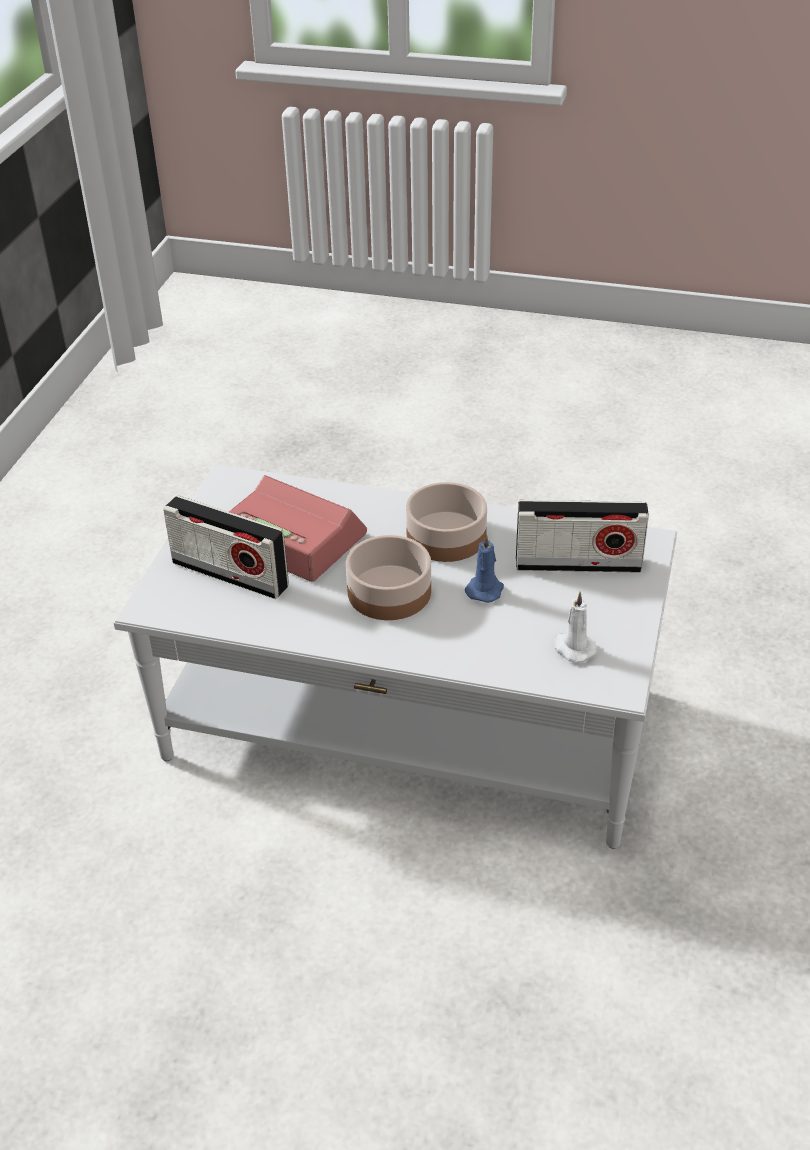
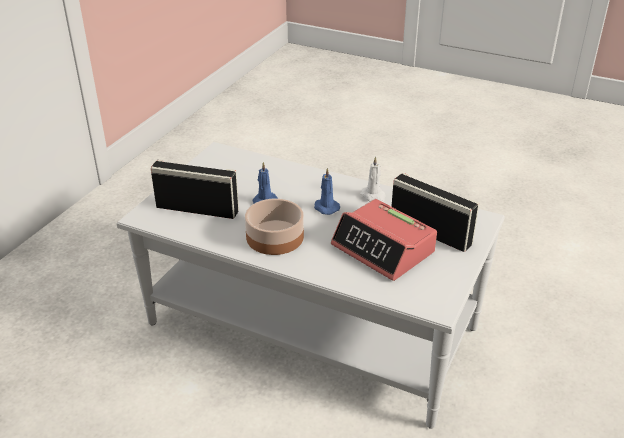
camera: 170 degrees left, 5 degrees down
bowl [346,535,431,620] -> blue candle [314,168,340,215]
white candle [554,592,597,663] -> white candle moved to [360,156,386,203]

